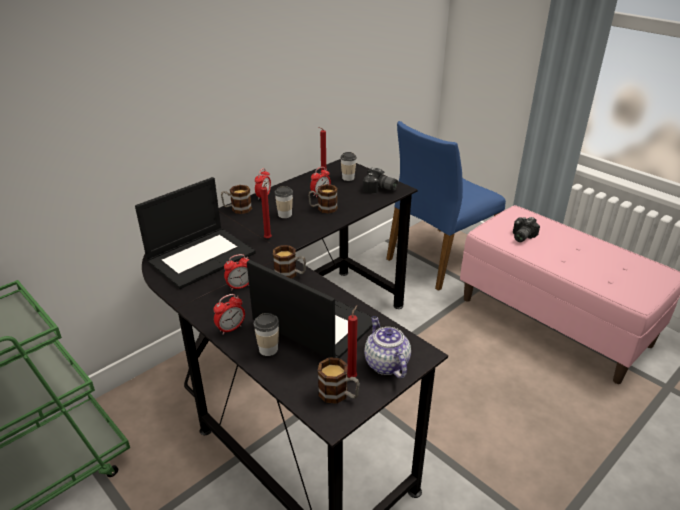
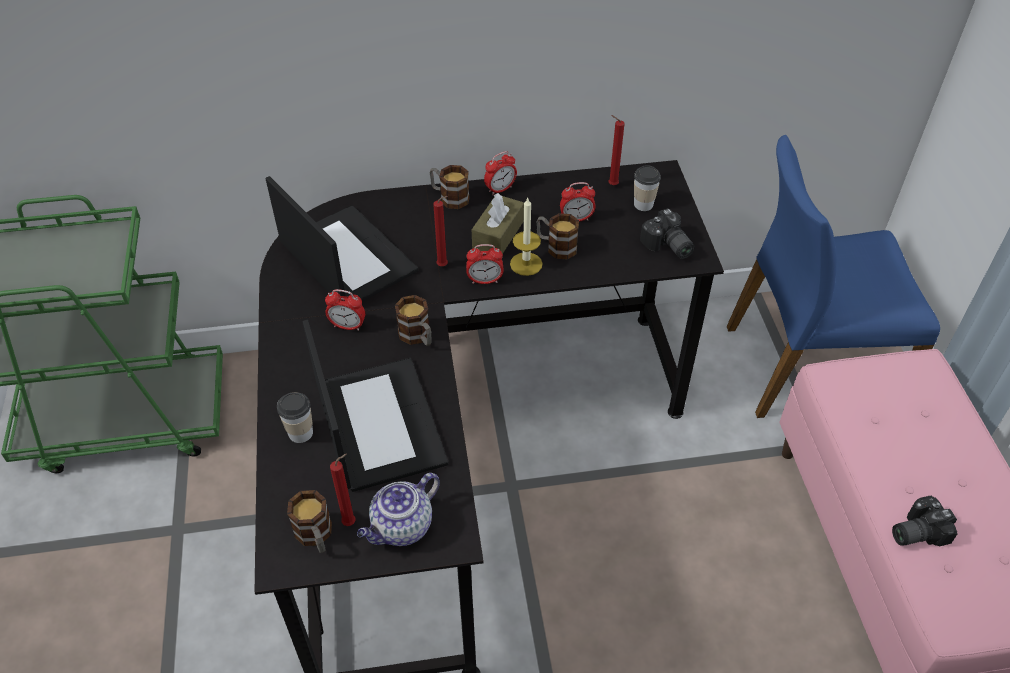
camera: 35 degrees right, 15 degrees up
laptop [135,177,256,289] -> laptop turned 120 degrees counterclockwise [266,176,418,302]
alarm clock [213,294,245,335] -> alarm clock moved to [466,244,504,284]
cup [275,186,293,218] -> brown tissue box [472,193,524,254]
teapot [364,316,411,379] -> teapot turned 150 degrees counterclockwise [357,473,440,546]
camera [513,217,540,242] -> camera moved to [892,496,957,546]
none -> candle [510,198,543,276]

